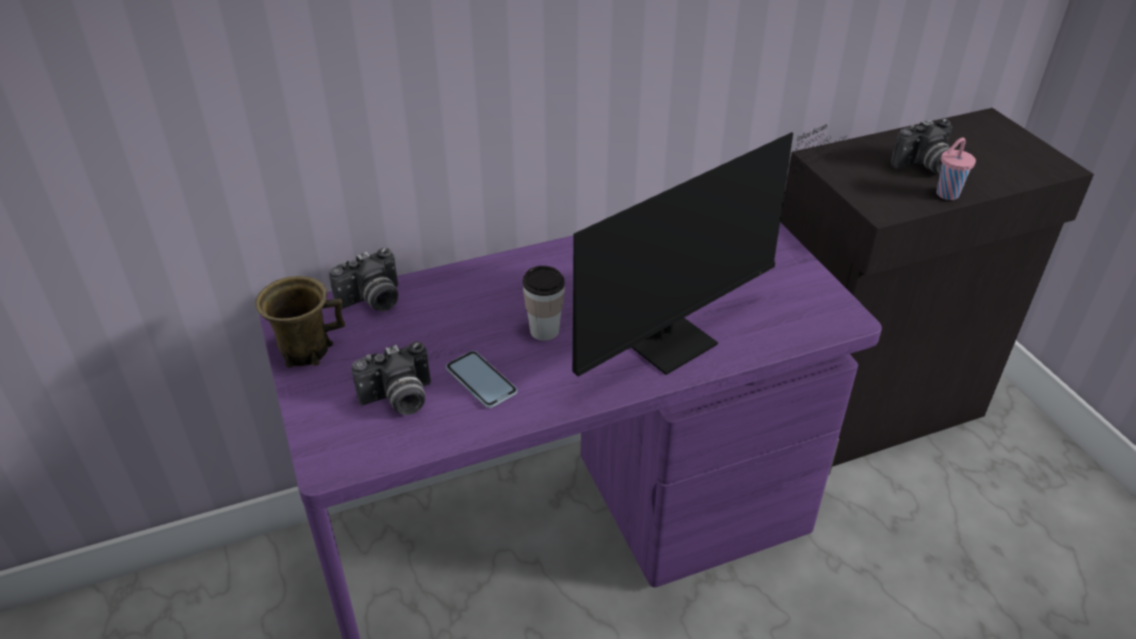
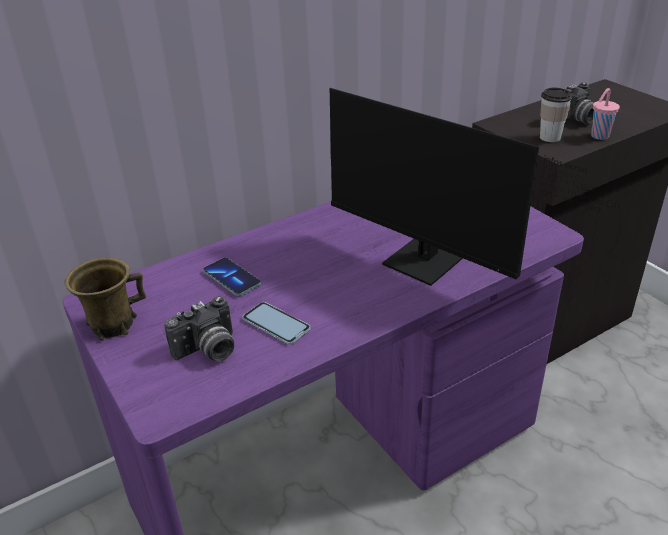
camera: 10 degrees left, 5 degrees down
camera [329,248,398,311] -> none
cup [523,266,565,341] -> cup moved to [540,88,572,142]
monitor [573,124,847,377] -> monitor turned 90 degrees clockwise [330,88,620,286]
none -> phone [203,258,261,296]

